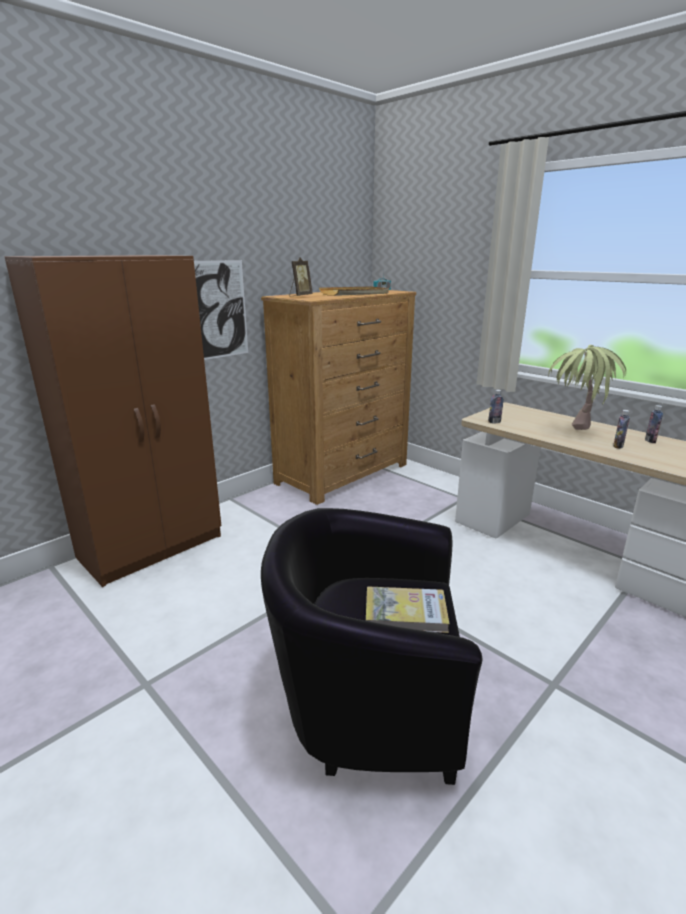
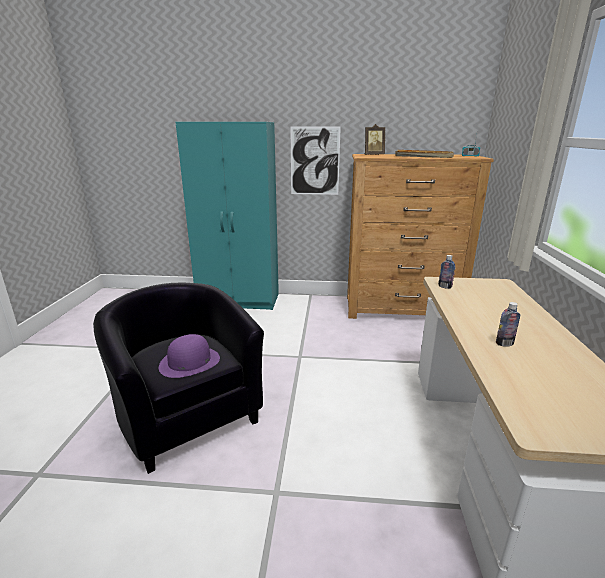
camera: 50 degrees right, 0 degrees up
brown wardrobe [4,255,221,587] -> turquoise wardrobe [176,122,279,310]
book [366,586,450,633] -> purple hat [159,334,220,378]
potted plant [548,345,626,430] -> none
bottle [645,405,663,443] -> none

